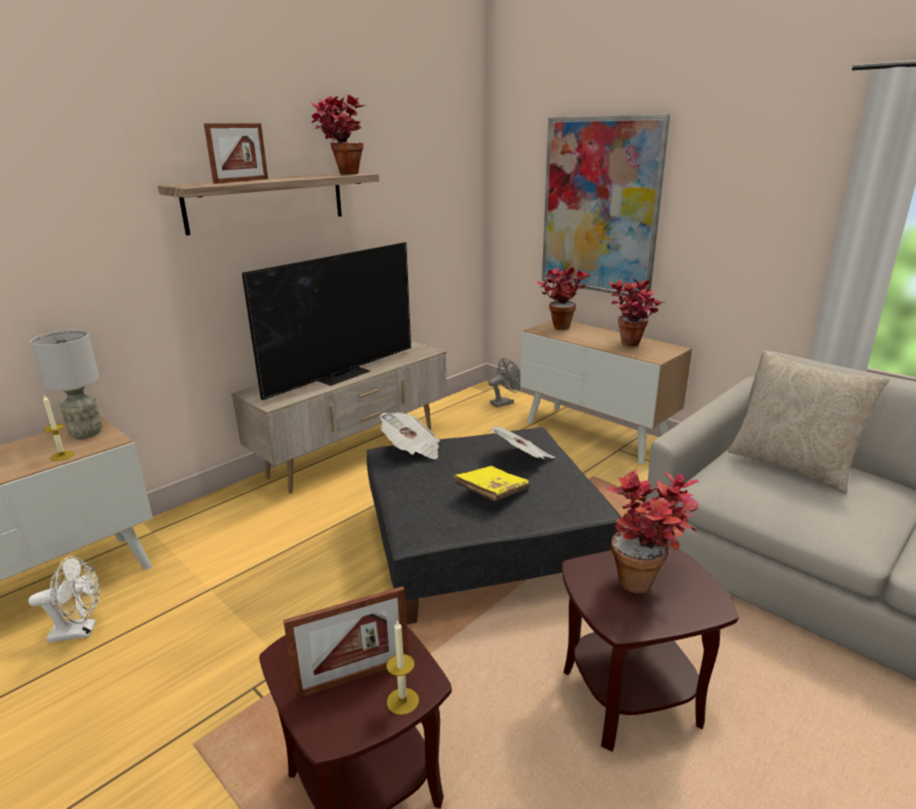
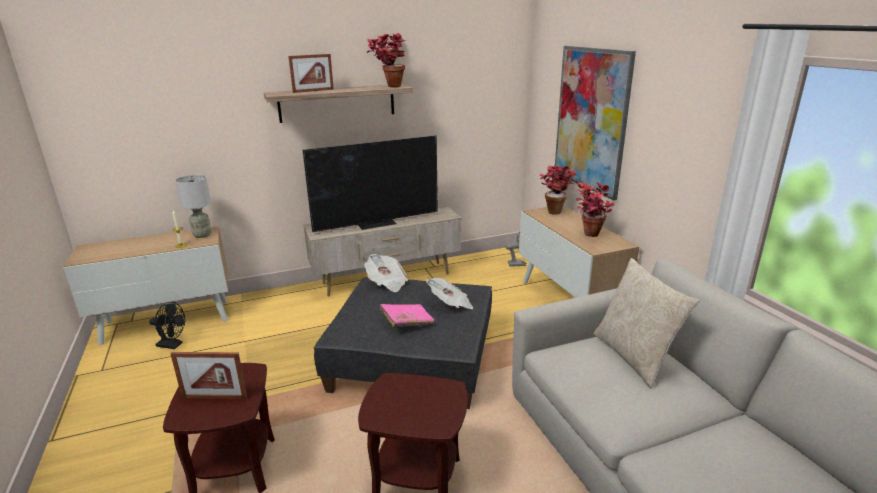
camera: 25 degrees right, 0 degrees up
white fan [28,556,100,643] -> black fan [149,302,185,349]
candle [386,620,419,715] -> none
yellow book [454,466,530,501] -> pink book [380,304,434,327]
potted plant [605,469,699,594] -> none

